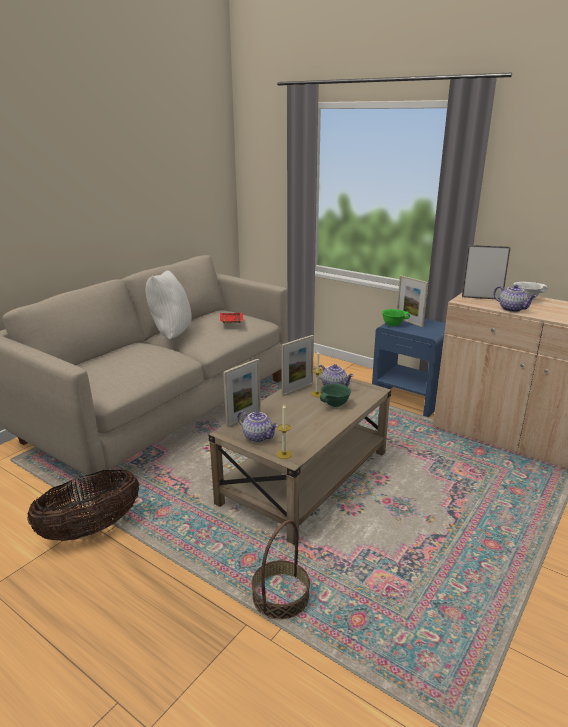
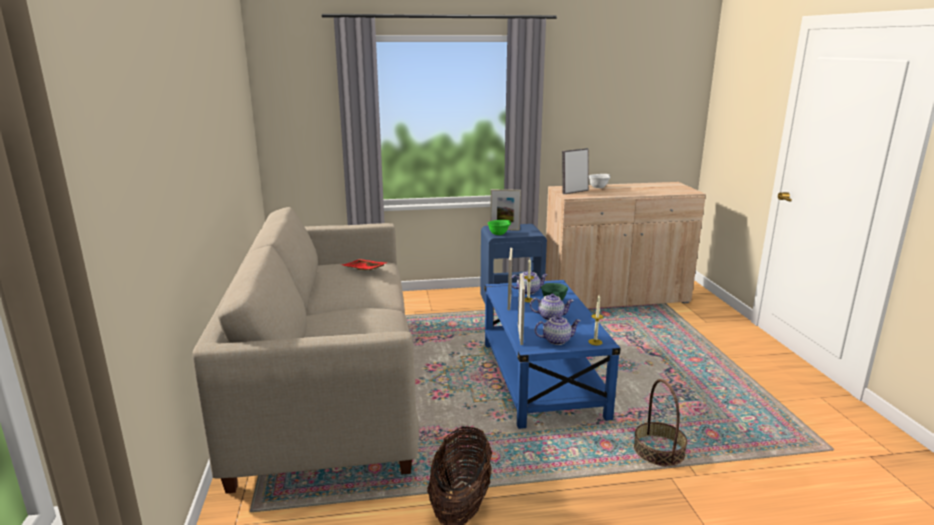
camera: 45 degrees left, 5 degrees down
white pillow [145,270,192,339] -> none
beige coffee table [208,368,391,545] -> blue coffee table [484,280,621,429]
teapot [493,285,537,312] -> teapot moved to [530,294,574,320]

